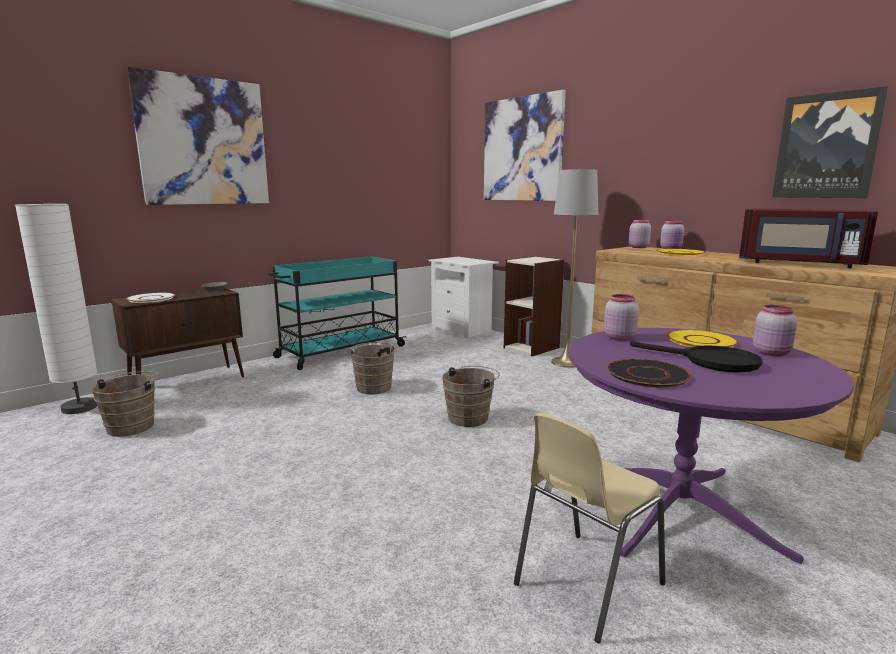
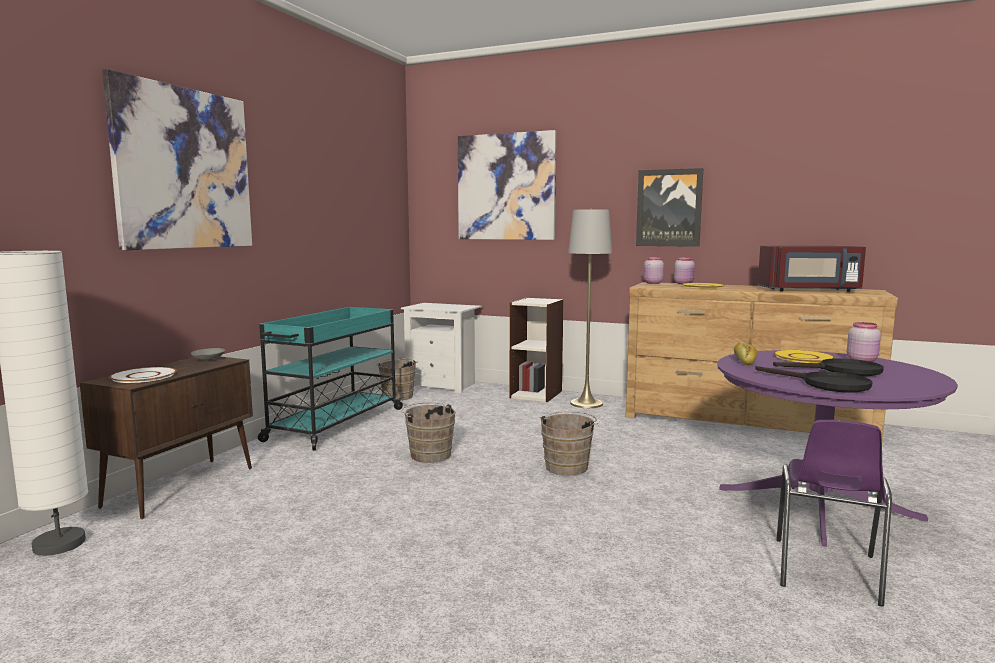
camera: 25 degrees left, 5 degrees down
brown bucket [92,371,159,437] -> brown bucket moved to [378,358,418,401]
beige chair [514,413,666,643] -> purple chair [776,420,892,607]
pink jar [604,294,639,341] -> bread [734,343,758,365]
black plate [607,359,692,388] -> black frying pan [756,366,873,393]
picture [772,86,889,198] -> picture moved to [636,168,703,247]

